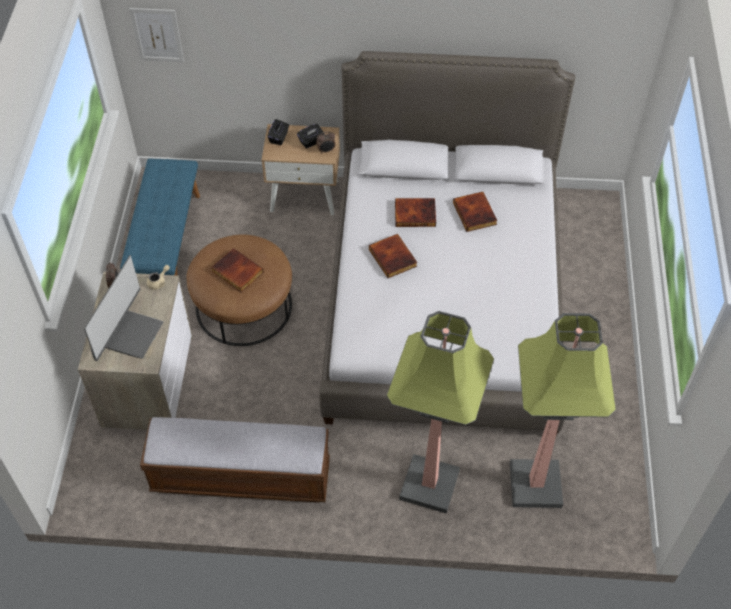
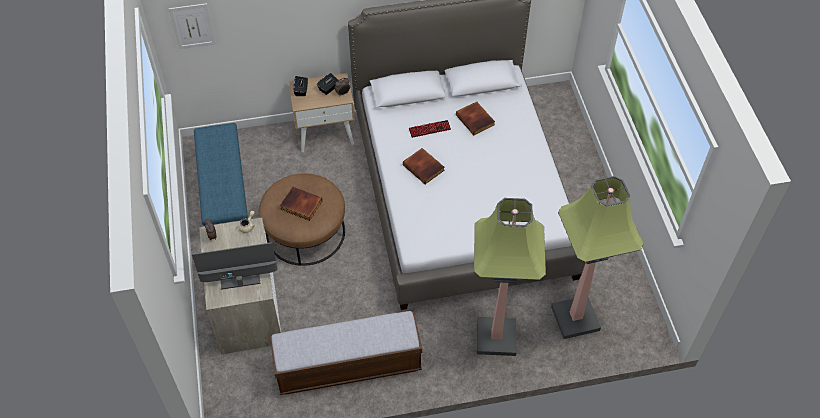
camera: 15 degrees left, 0 degrees up
monitor [84,255,164,361] -> monitor turned 105 degrees counterclockwise [192,242,278,290]
book [395,198,436,227] -> keyboard [409,120,451,138]

